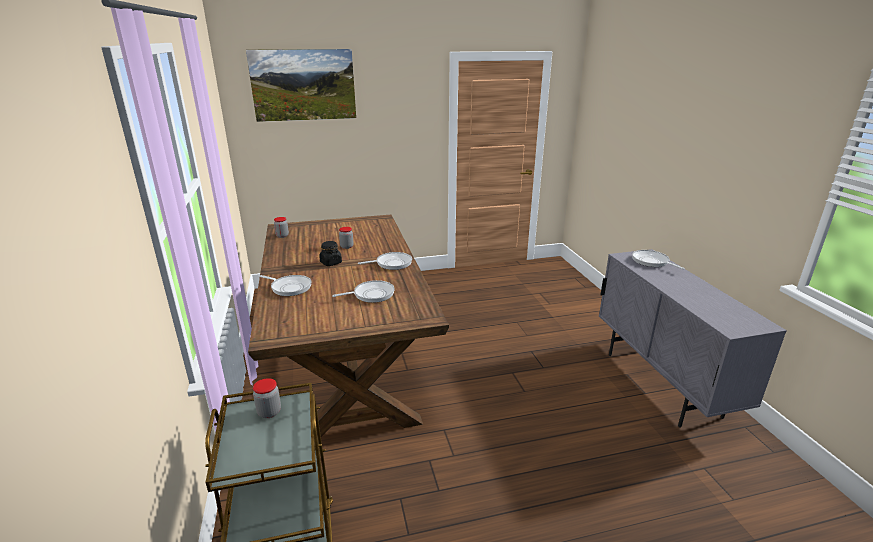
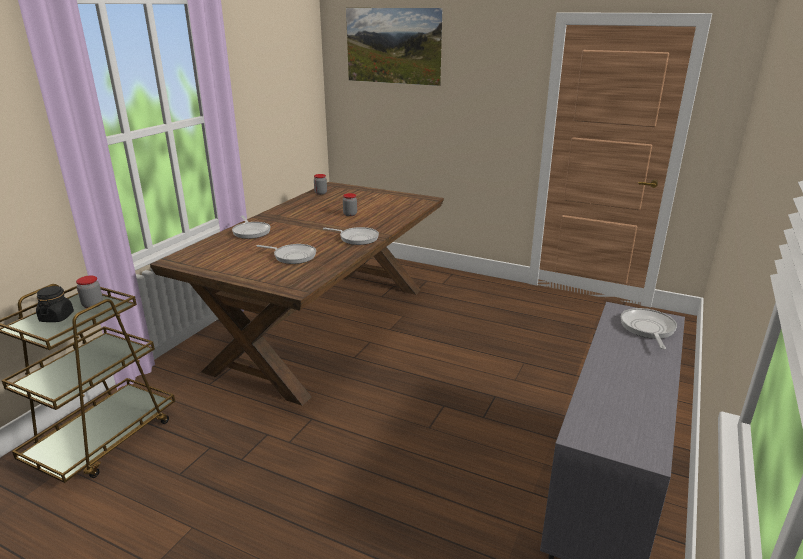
camera: 40 degrees right, 0 degrees up
black jar [319,241,342,266] -> black jar moved to [36,286,74,322]

